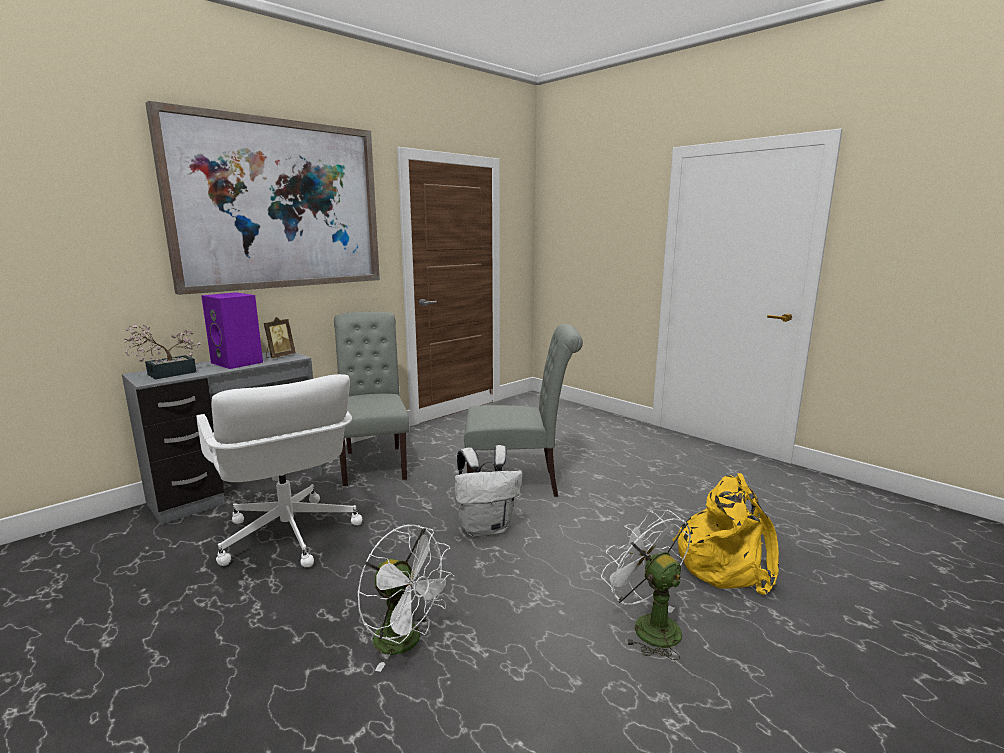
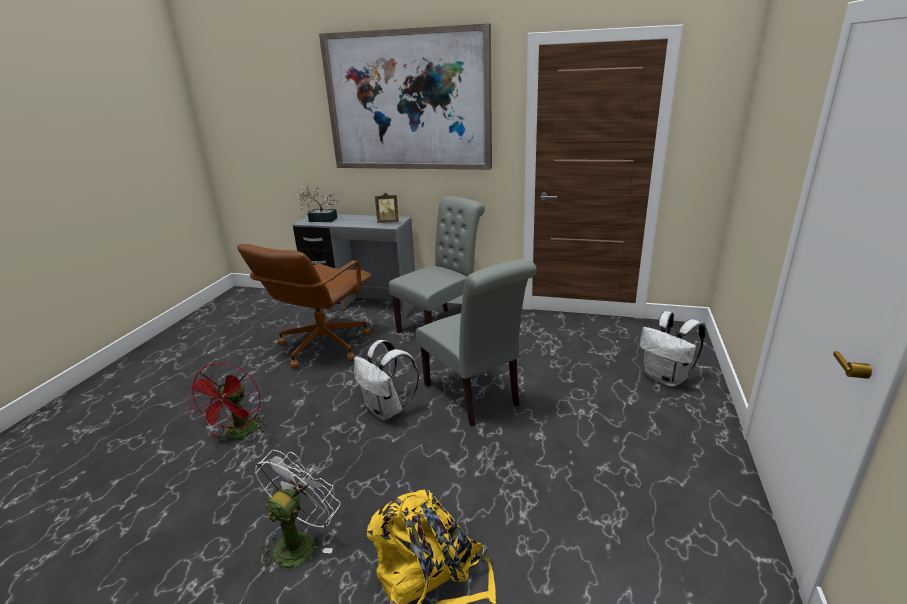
camera: 60 degrees right, 10 degrees up
white office chair [196,374,362,567] -> brown office chair [237,244,371,368]
purple speaker [201,292,263,369] -> none
white fan [357,525,454,672] -> red fan [186,362,268,439]
none -> white backpack [640,311,705,387]

